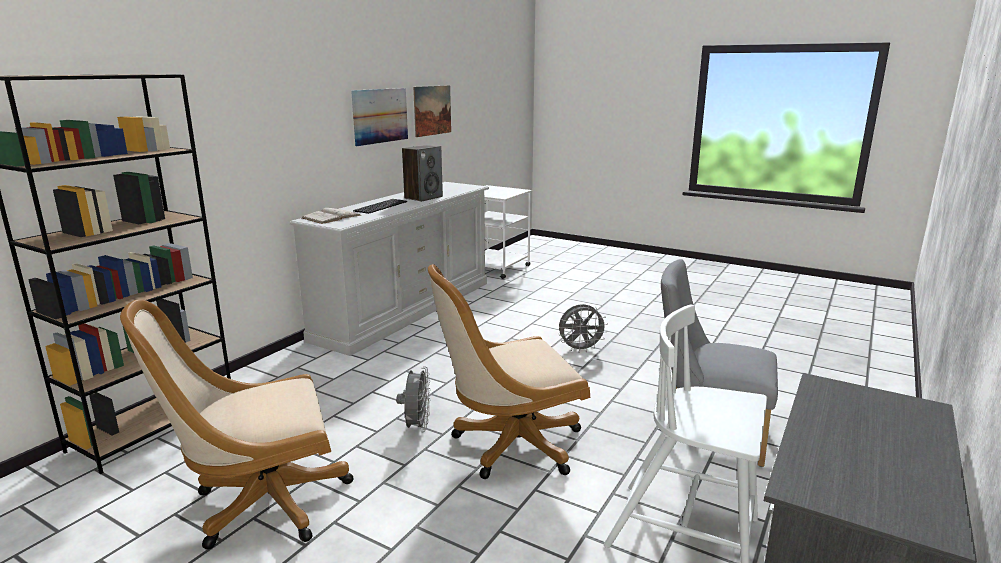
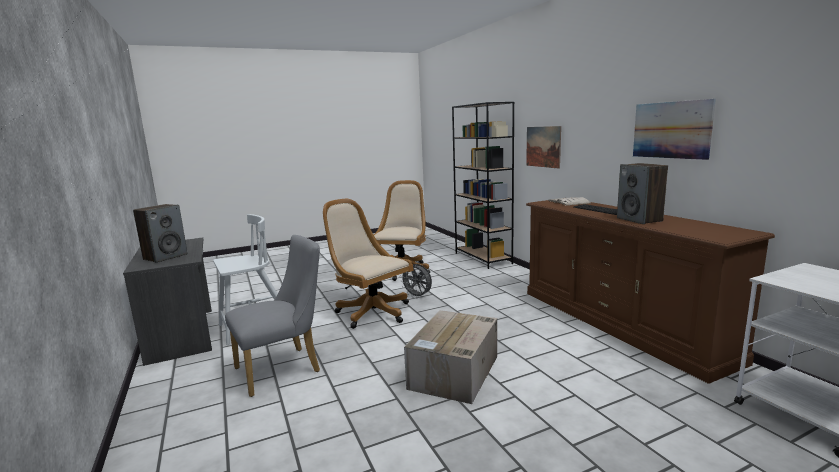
camera: 125 degrees right, 5 degrees down
white cabinet [290,182,489,356] -> brown cabinet [526,200,775,384]
picture [413,85,451,137] -> picture moved to [526,126,561,169]
office chair [428,264,590,479] -> office chair turned 60 degrees counterclockwise [323,199,414,329]
grey fan [559,304,608,353] -> cardboard box [404,310,497,404]
none -> speaker [133,204,188,263]

